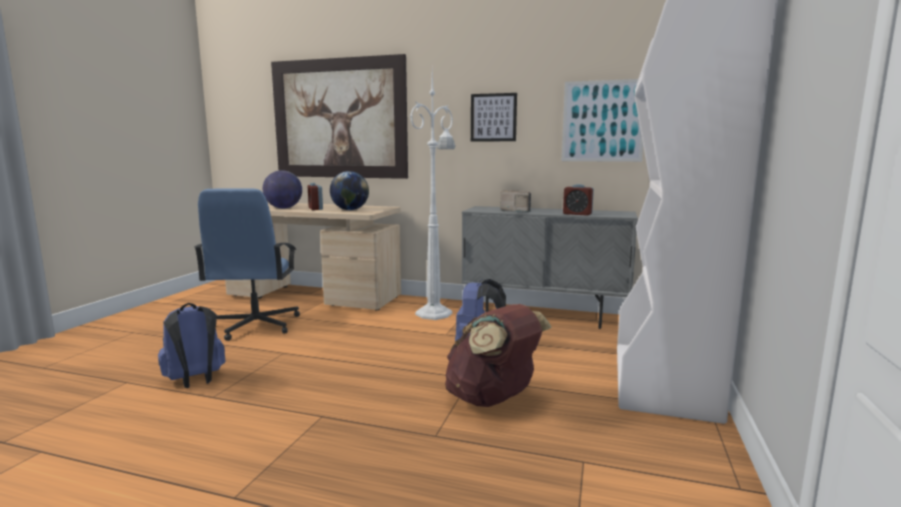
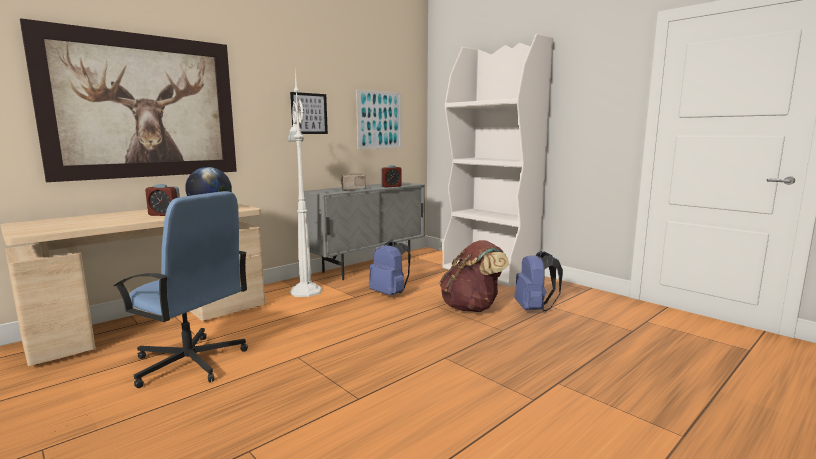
camera: 60 degrees left, 0 degrees up
blue backpack [158,303,226,388] -> blue backpack moved to [514,251,563,312]
globe [263,170,302,208] -> none

